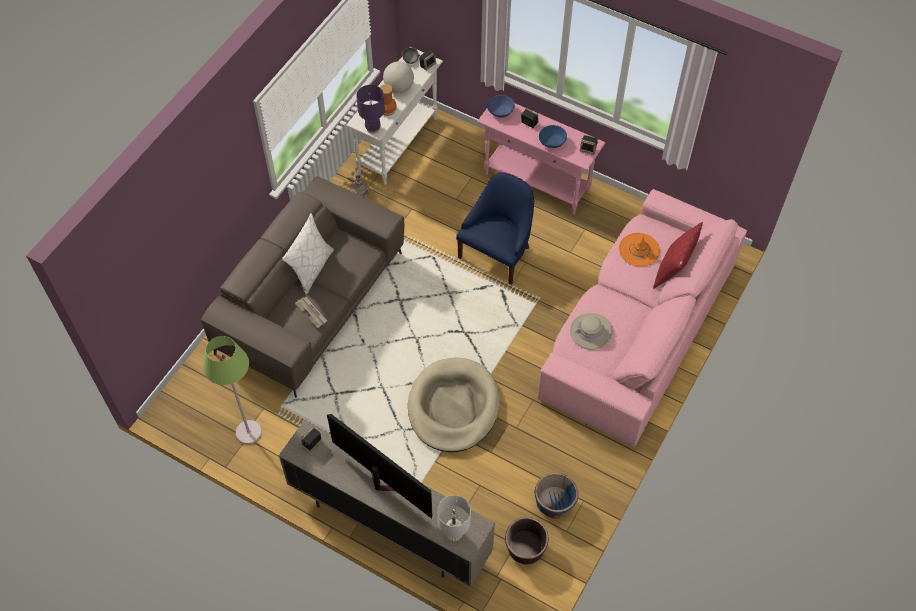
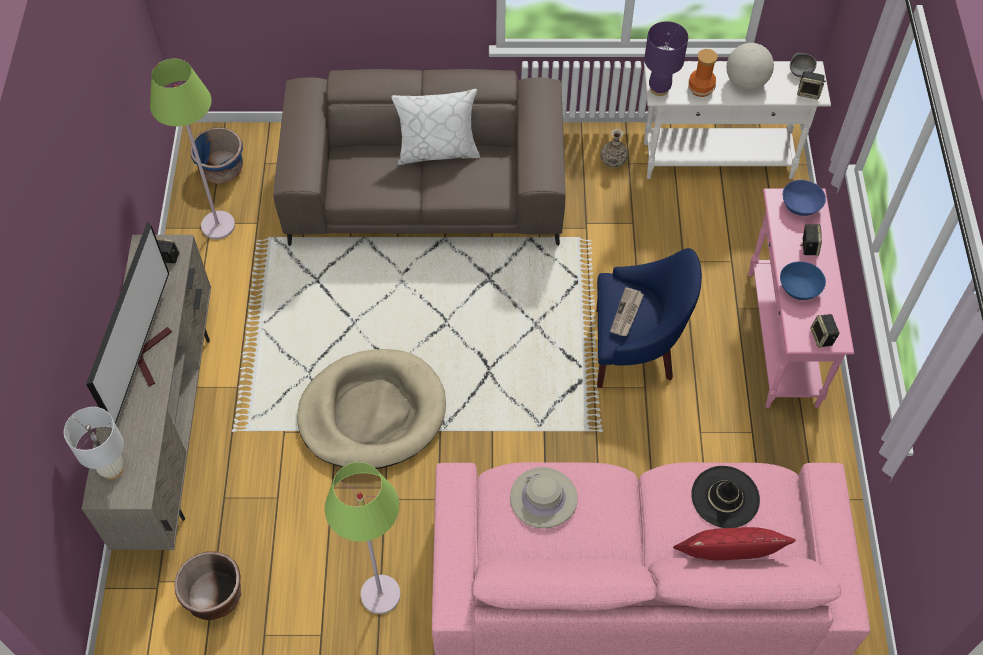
camera: 60 degrees right, 0 degrees up
newspaper [295,297,327,328] -> newspaper moved to [610,287,644,336]
blue planter [534,473,578,519] -> blue planter moved to [190,128,243,184]
orange hat [619,233,660,267] -> black hat [691,466,760,528]
none -> green floor lamp [325,462,401,614]

